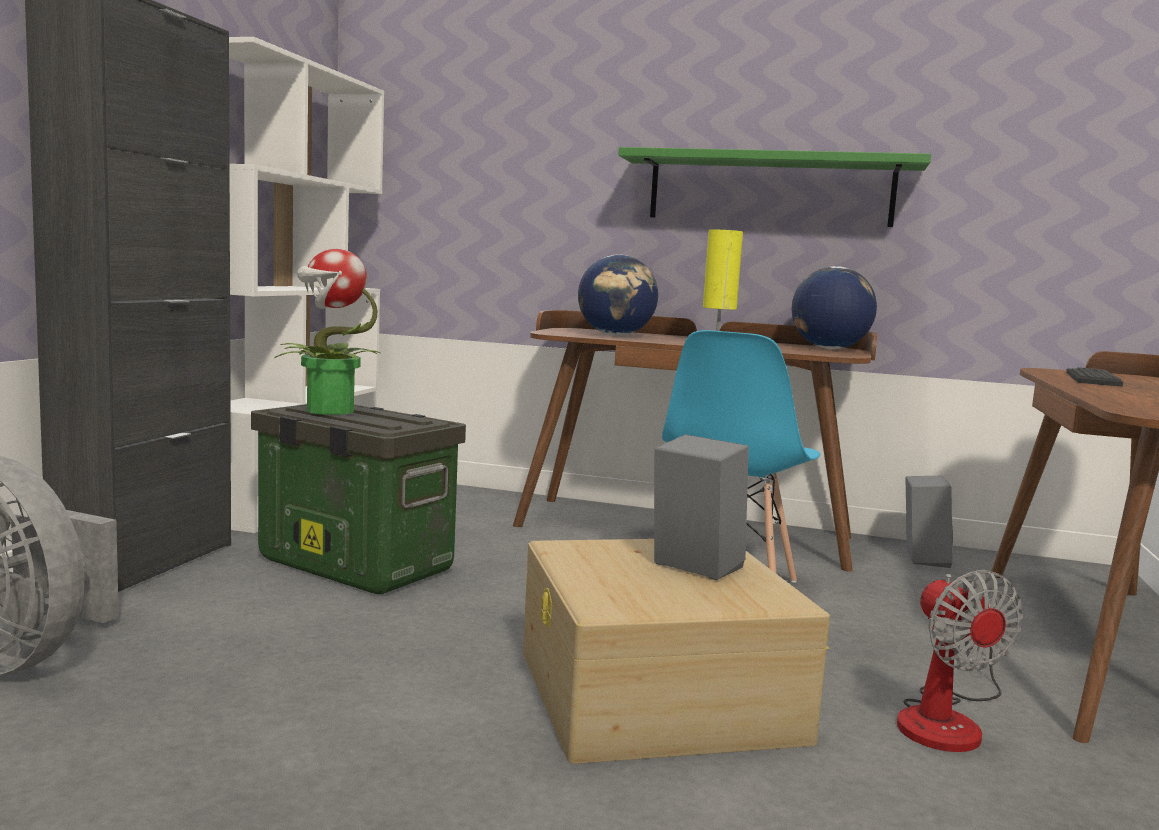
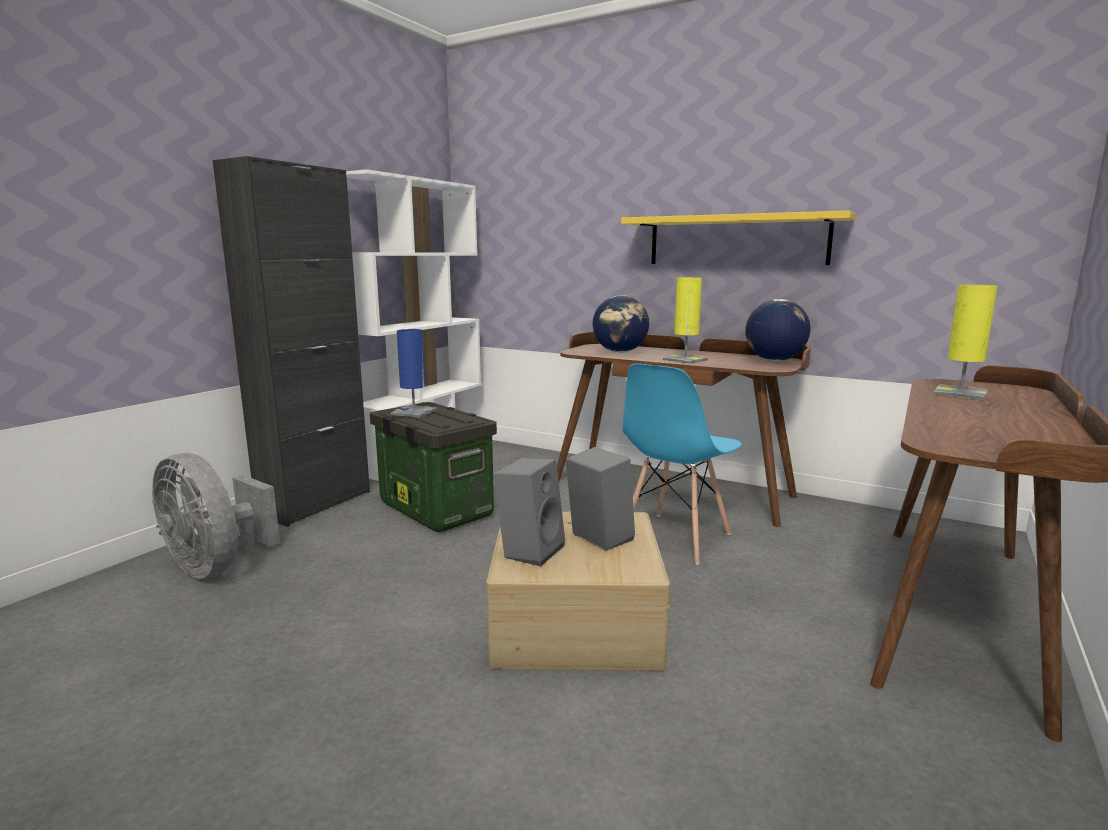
camera: 15 degrees right, 5 degrees up
potted plant [274,249,381,415] -> blue table lamp [391,329,437,418]
green shelf [619,147,931,227] -> yellow shelf [621,210,856,265]
fan [897,570,1023,752] -> none
grey speaker [905,476,953,568] -> grey speaker moved to [493,458,565,566]
keyboard [1066,367,1123,387] -> yellow table lamp [934,285,998,400]

